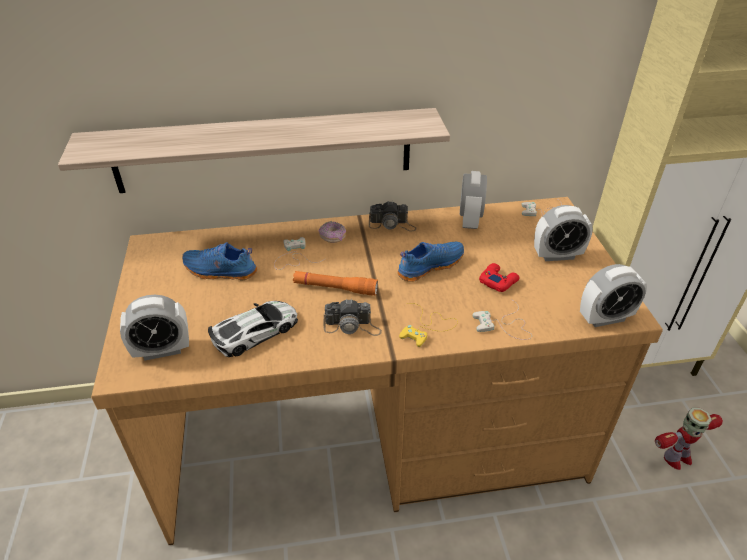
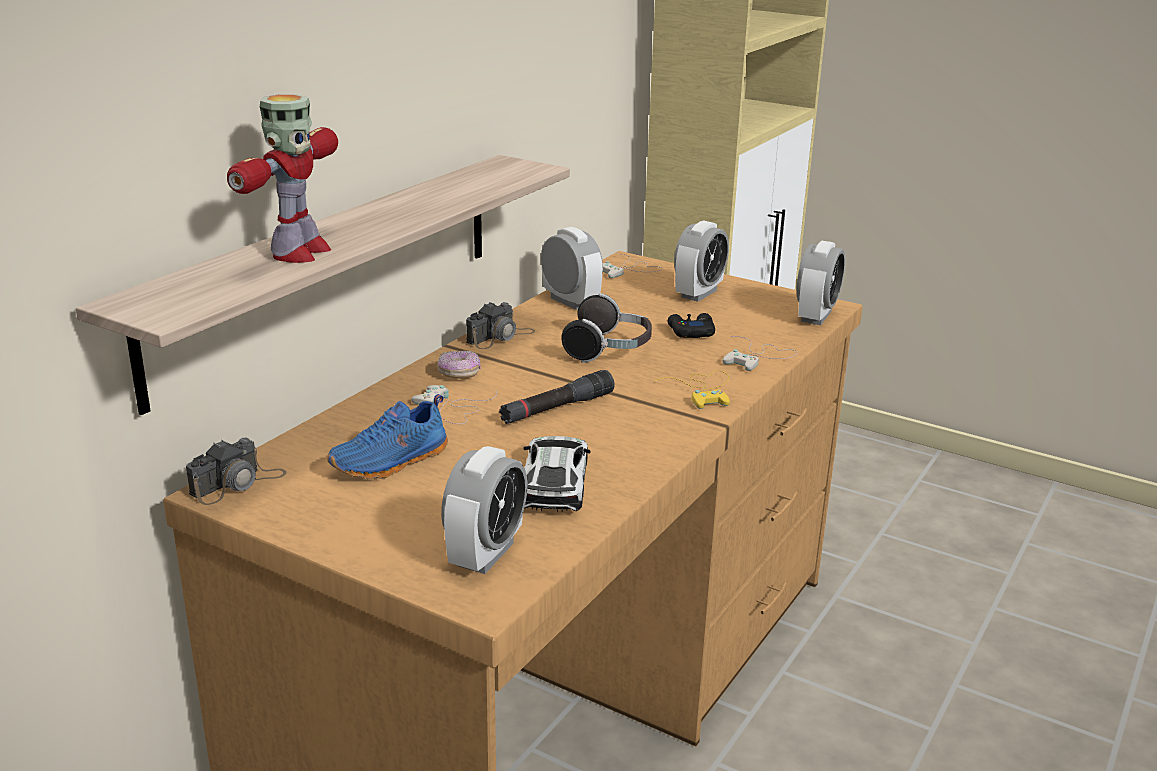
camera: 50 degrees left, 15 degrees down
orange flashlight [293,271,378,296] -> black flashlight [499,370,615,424]
camera [323,299,382,336] -> camera moved to [186,438,287,505]
blue shoe [397,242,464,282] -> headphones [561,293,652,363]
red game controller [479,263,520,292] -> black game controller [667,313,715,338]
toy robot [655,408,723,470] -> toy robot moved to [227,94,338,263]

